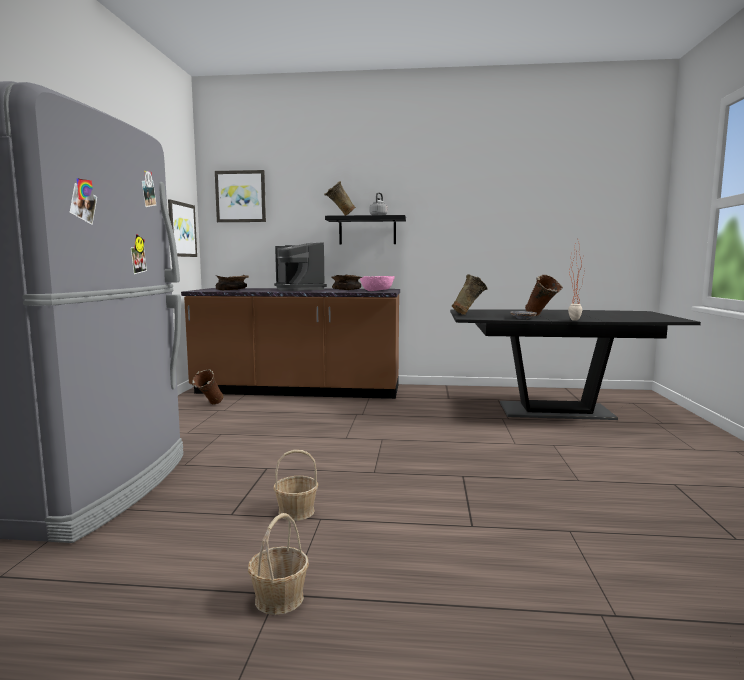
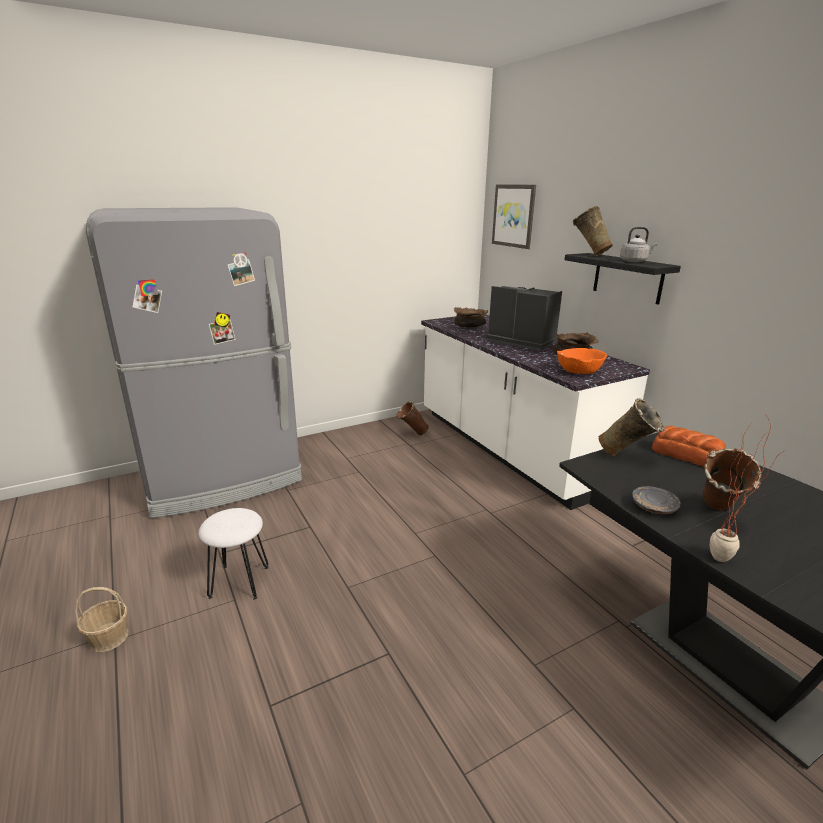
camera: 55 degrees right, 15 degrees up
picture [168,199,197,257] -> none
brown counter [181,288,400,399] -> white counter [421,314,650,510]
basket [273,450,318,521] -> white stool [198,508,269,600]
coffee machine [274,242,327,291] -> coffee machine turned 105 degrees clockwise [486,286,562,351]
pink bowl [360,276,395,291] -> orange bowl [557,348,607,374]
none -> bread [652,426,726,467]

